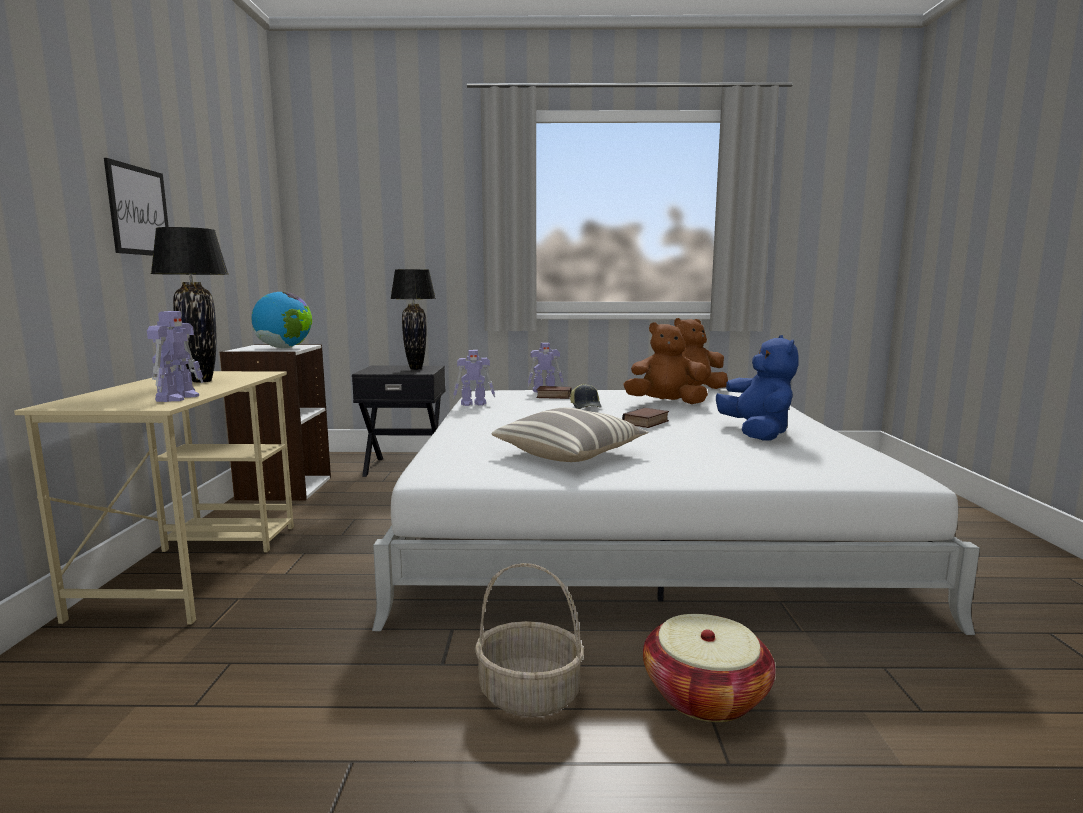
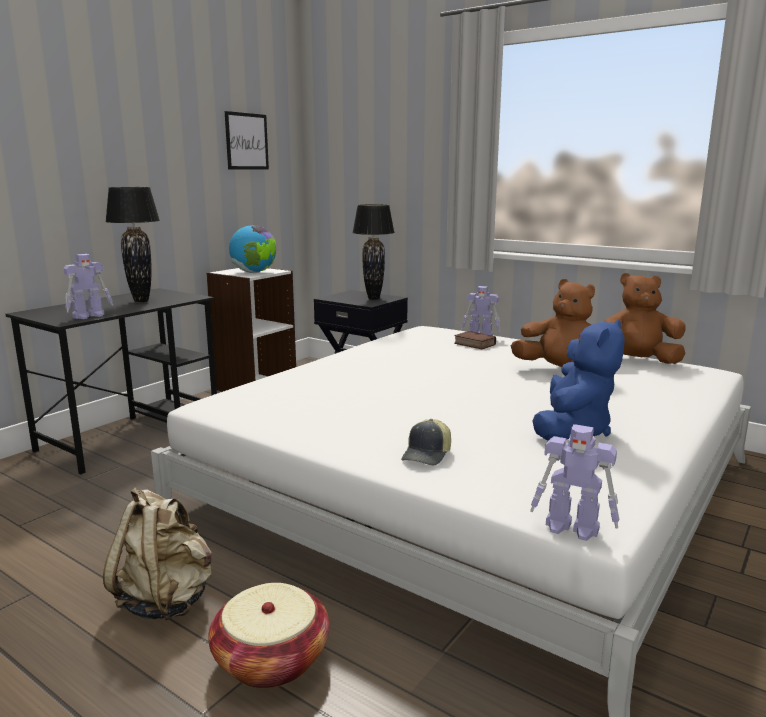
camera: 35 degrees right, 5 degrees up
beige desk [14,371,294,624] -> black desk [6,288,217,474]
picture [104,158,169,256] -> picture moved to [225,111,269,170]
toy robot [453,350,495,406] -> toy robot moved to [530,424,619,541]
basket [475,563,584,717] -> beige backpack [103,488,212,620]
pillow [491,408,648,462] -> none
cap [570,383,601,409] -> cap moved to [401,419,451,465]
book [622,408,669,428] -> none

